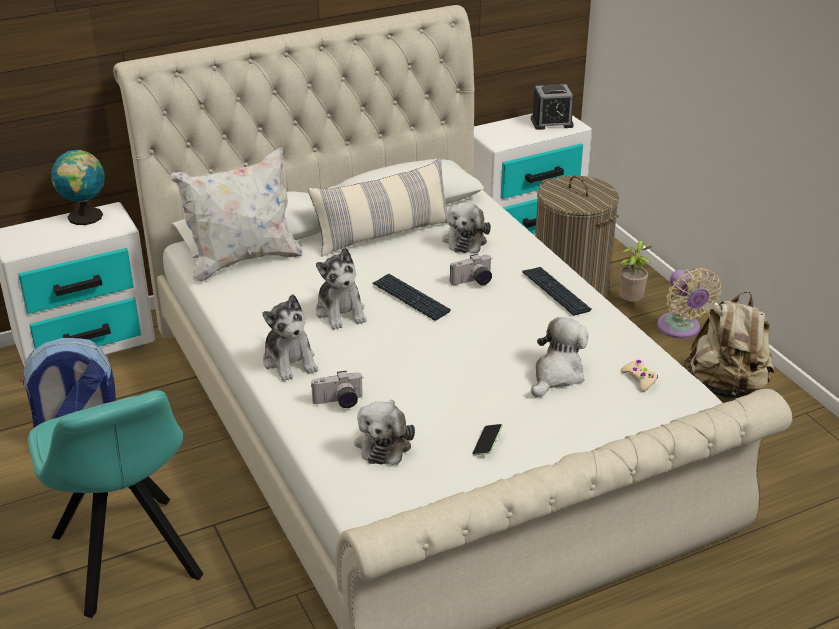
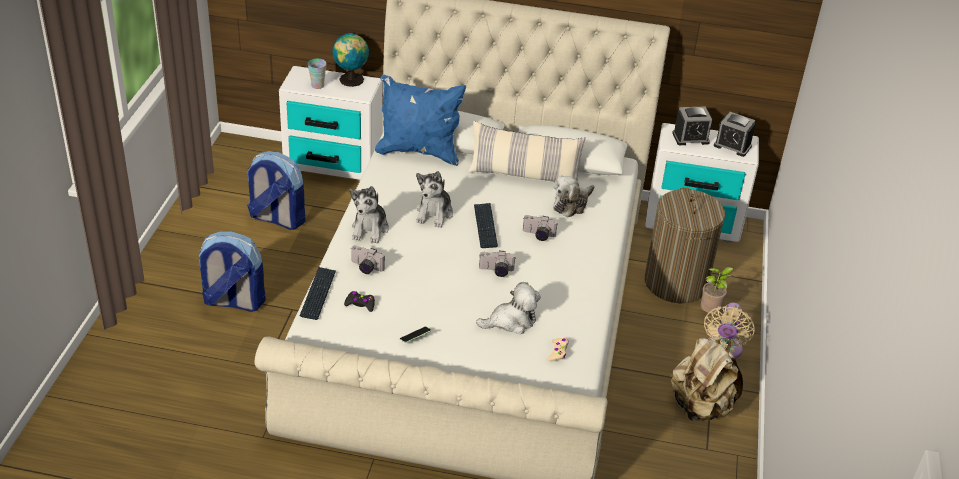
camera: 35 degrees right, 5 degrees up
turquoise chair [28,390,203,618] -> backpack [197,231,266,312]
white pillow [170,148,303,282] -> blue pillow [375,74,466,166]
plush toy [354,400,415,465] -> black game controller [344,291,375,312]
keyboard [522,267,592,316] -> keyboard moved to [300,267,336,320]
none -> cup [308,59,327,89]
none -> camera [479,251,516,277]
none -> alarm clock [672,107,712,145]

